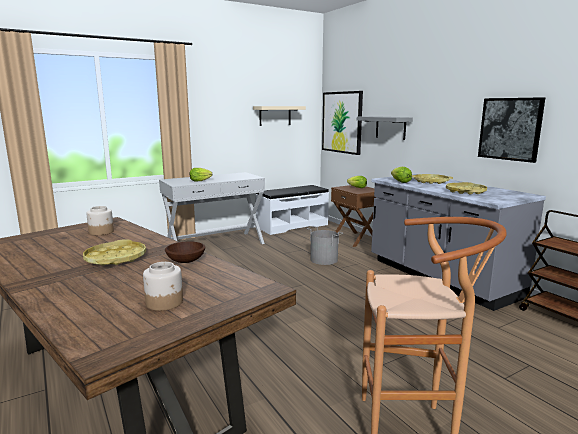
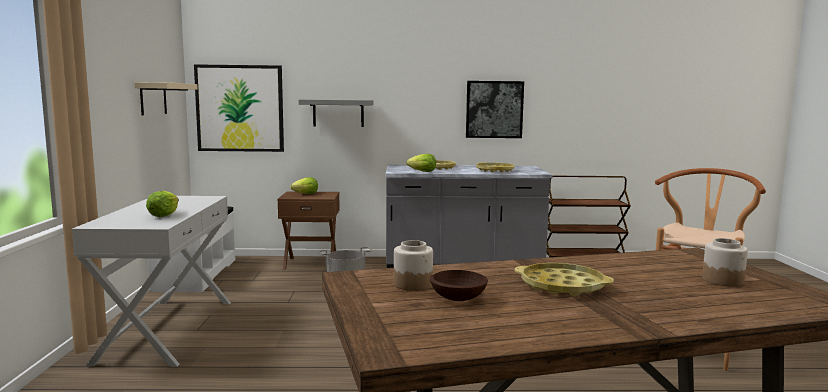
camera: 60 degrees left, 5 degrees down
brown bowl [165,241,205,263] -> brown bowl moved to [430,270,488,301]

